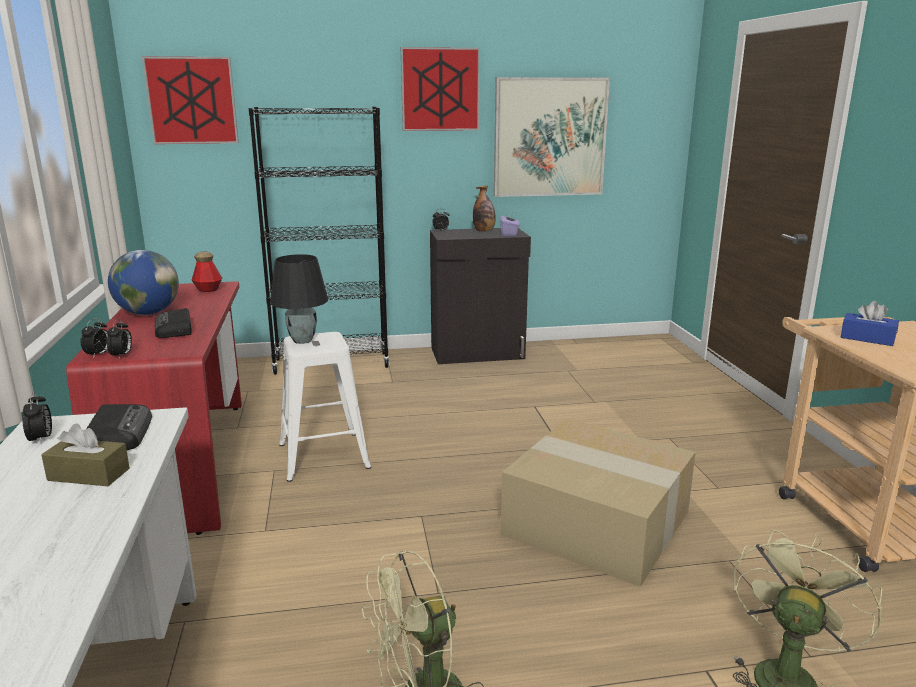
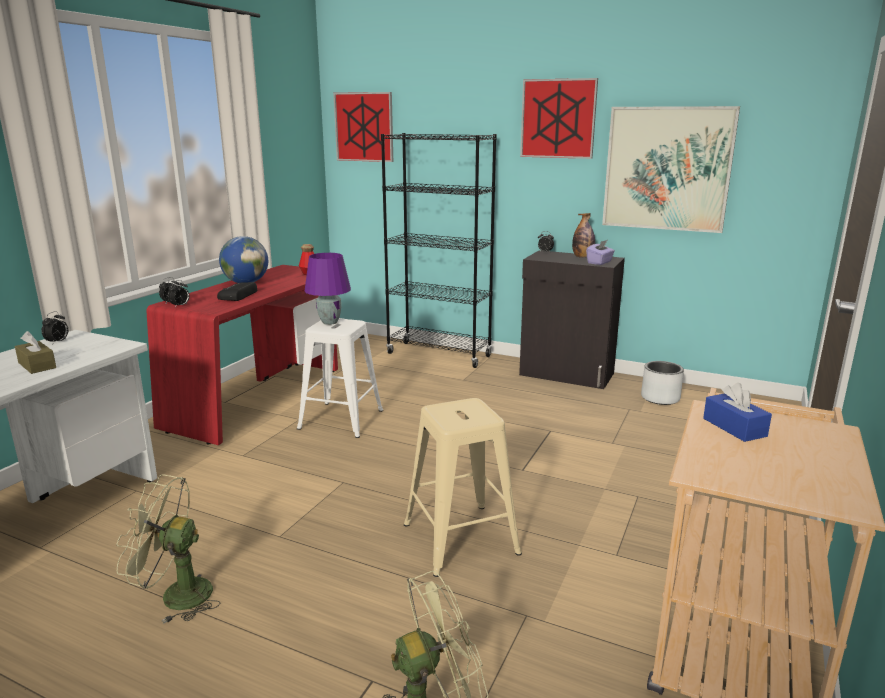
camera: 35 degrees right, 0 degrees up
radio [86,404,152,450] -> none
black table lamp [270,254,328,344] -> purple table lamp [305,253,351,325]
cardboard box [501,418,696,587] -> beige stool [404,398,522,577]
none -> grey planter [641,361,684,405]

